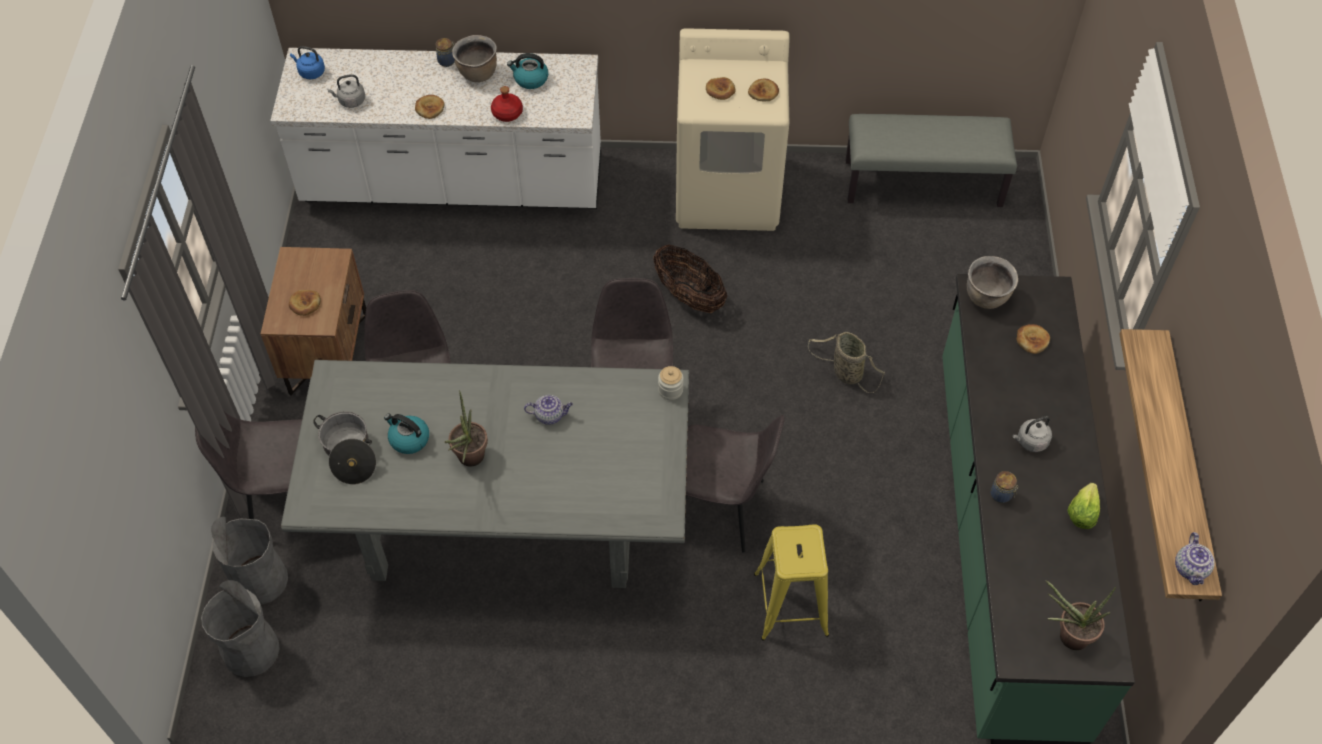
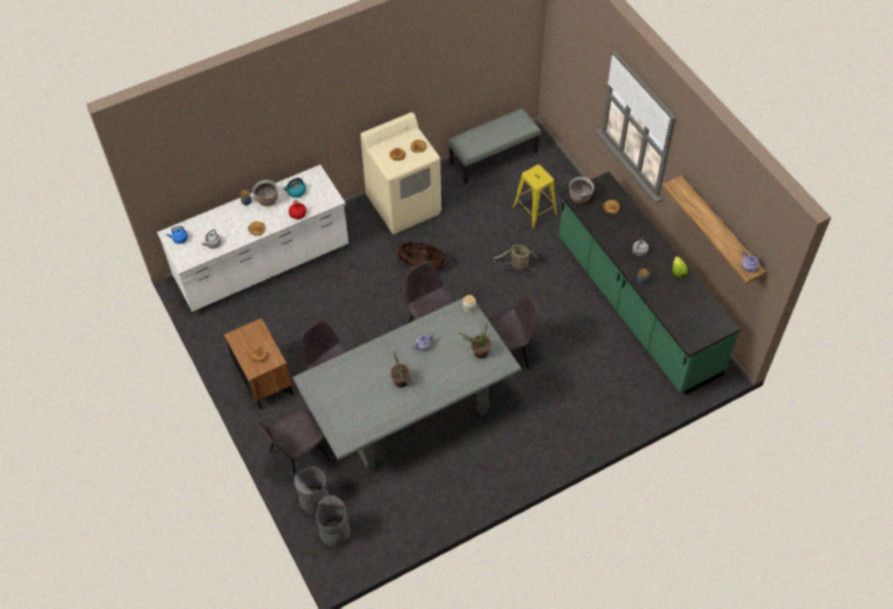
camera: 30 degrees left, 0 degrees up
cooking pot [313,411,376,485] -> none
kettle [384,414,429,454] -> none
yellow stool [754,524,829,641] -> yellow stool moved to [512,165,558,229]
potted plant [1046,581,1116,650] -> potted plant moved to [458,323,491,358]

